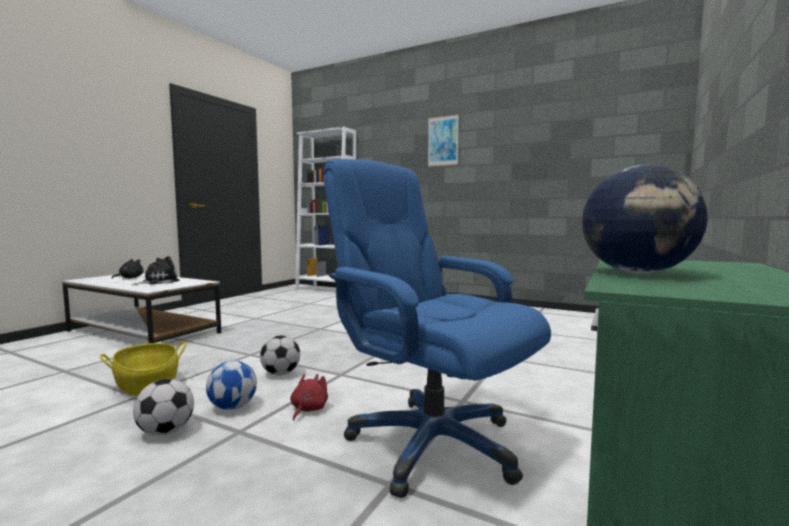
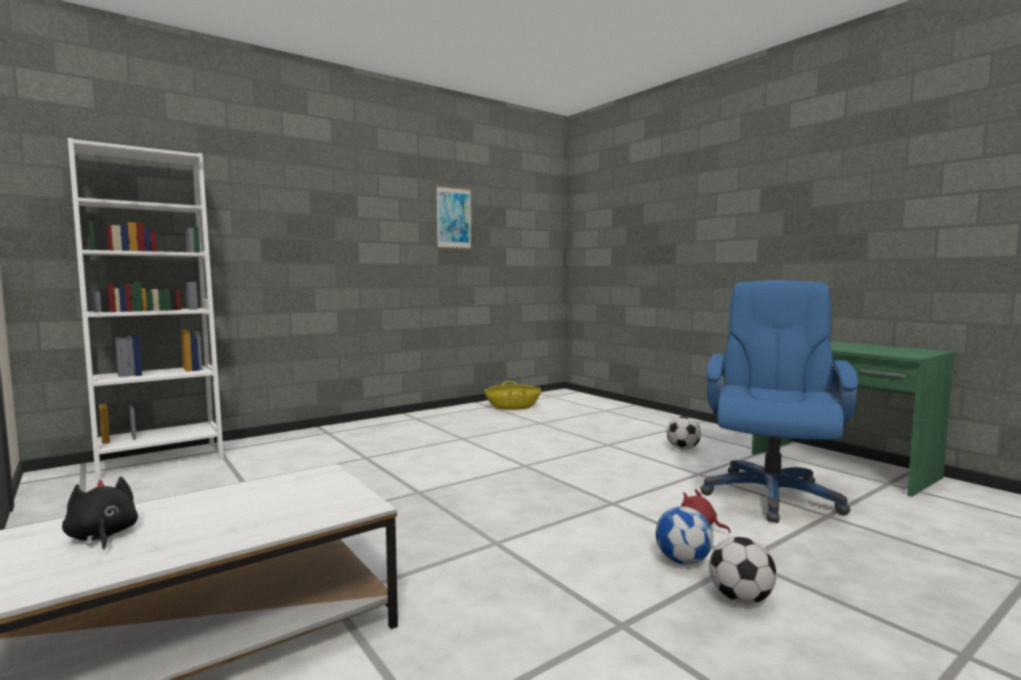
camera: 65 degrees left, 0 degrees up
basket [100,341,186,396] -> basket moved to [485,381,541,410]
plush toy [132,256,180,285] -> none
football [260,335,300,375] -> football moved to [667,416,701,450]
blue office chair [323,159,551,498] -> blue office chair turned 135 degrees clockwise [700,280,858,523]
picture [428,114,459,167] -> picture moved to [436,186,471,249]
globe [582,165,708,274] -> none

